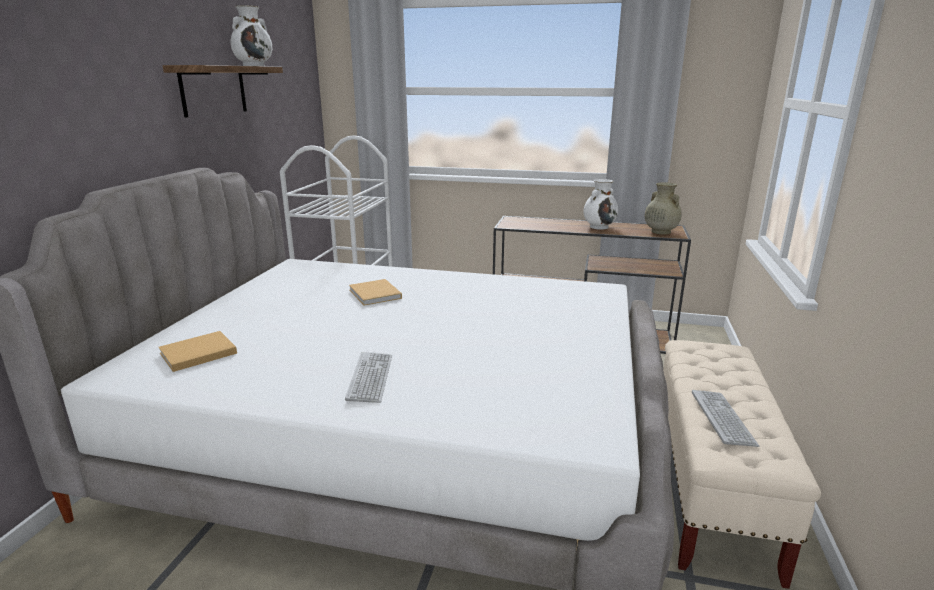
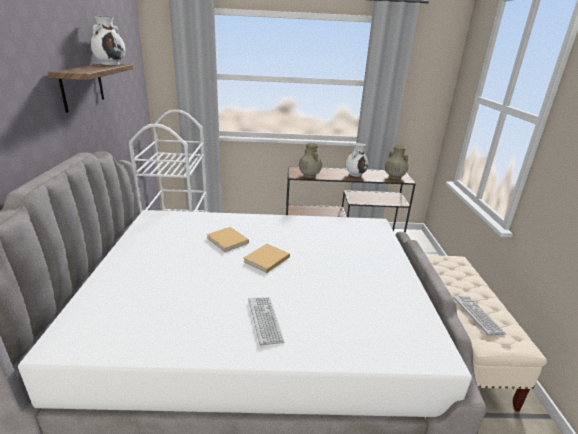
camera: 15 degrees left, 5 degrees up
beige book [158,331,237,372] -> beige book moved to [243,244,290,273]
none -> beige vase [299,143,322,178]

